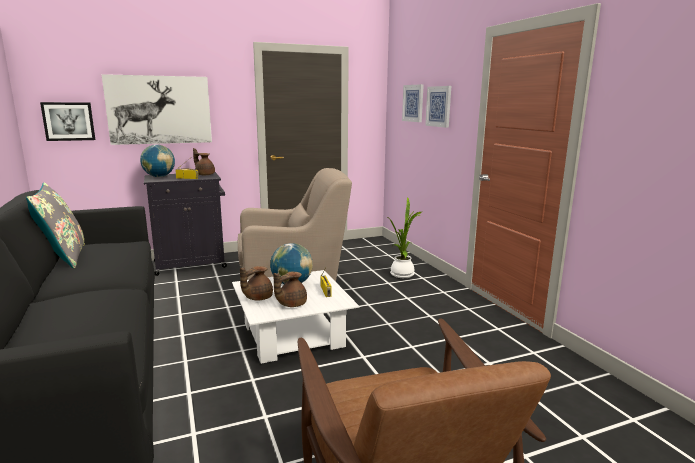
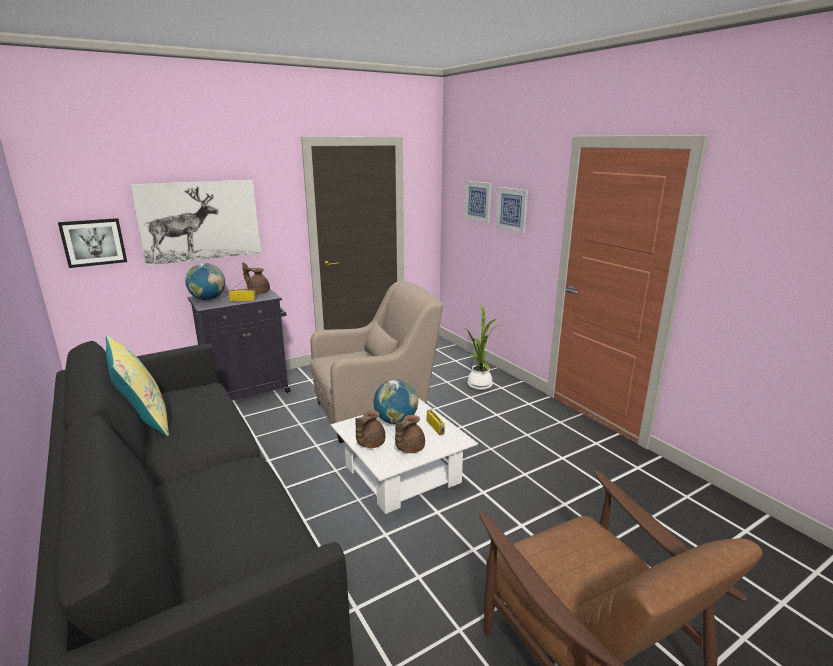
camera: 10 degrees left, 5 degrees up
grey pillow [26,183,85,268] -> yellow pillow [106,336,169,436]

